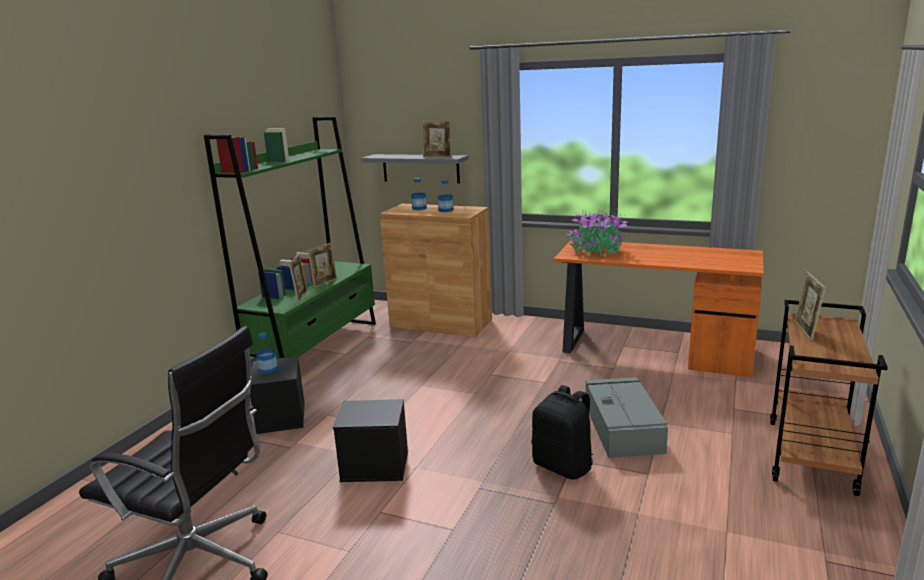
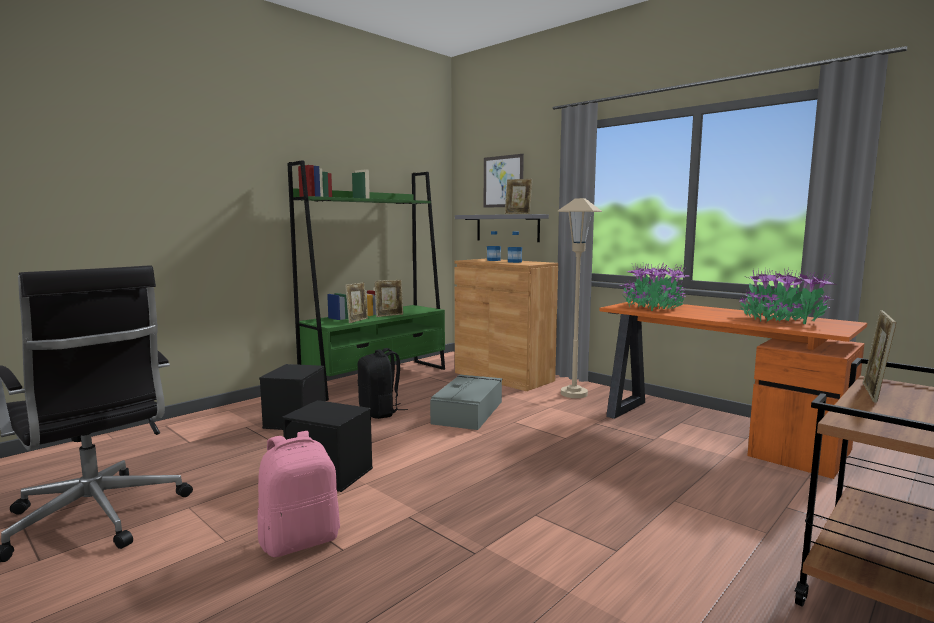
camera: 20 degrees right, 10 degrees down
bottle [256,332,278,374] -> none
black backpack [531,385,593,480] -> black backpack moved to [357,348,408,419]
grey storage box [585,377,668,458] -> grey storage box moved to [430,375,502,430]
none -> pink backpack [258,431,340,557]
none -> picture [484,154,524,208]
none -> beige floor lamp [558,198,602,398]
none -> potted plant [740,268,837,324]

